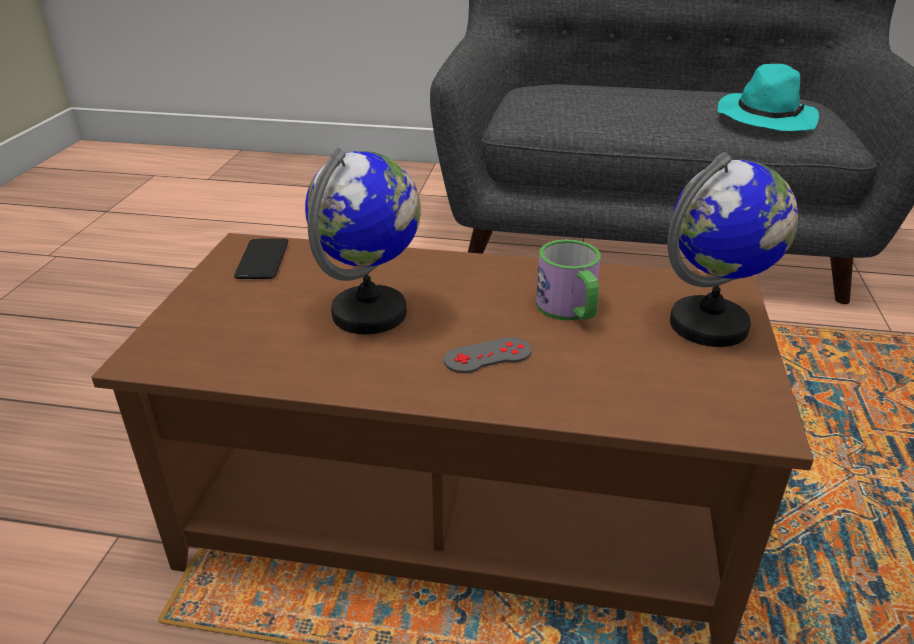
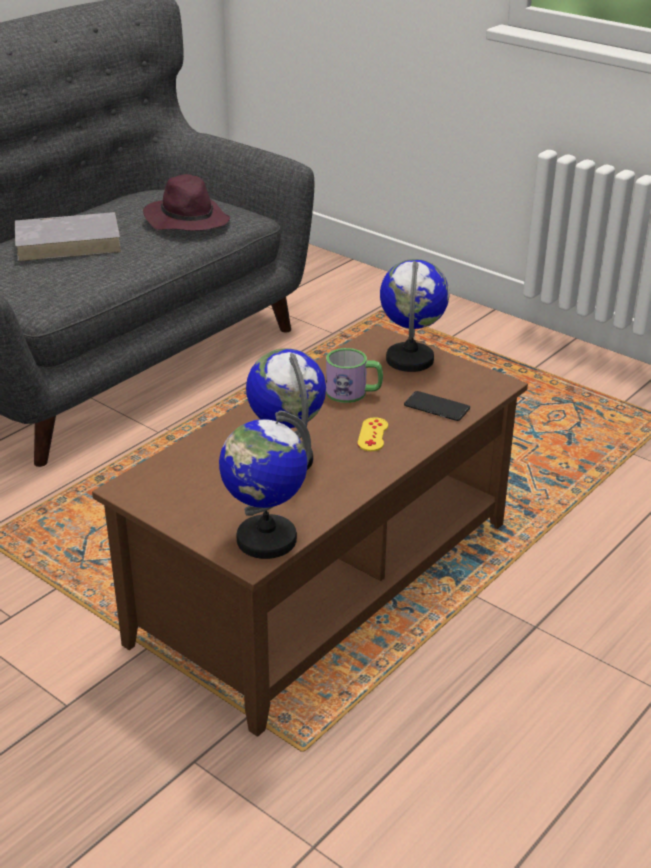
camera: 60 degrees left, 0 degrees up
phone [234,238,288,279] -> phone moved to [404,391,470,421]
grey game controller [444,337,532,373] -> yellow game controller [357,417,388,451]
turquoise hat [717,64,819,131] -> purple hat [143,174,230,231]
none -> grey book [15,212,121,261]
none -> globe [219,410,311,559]

